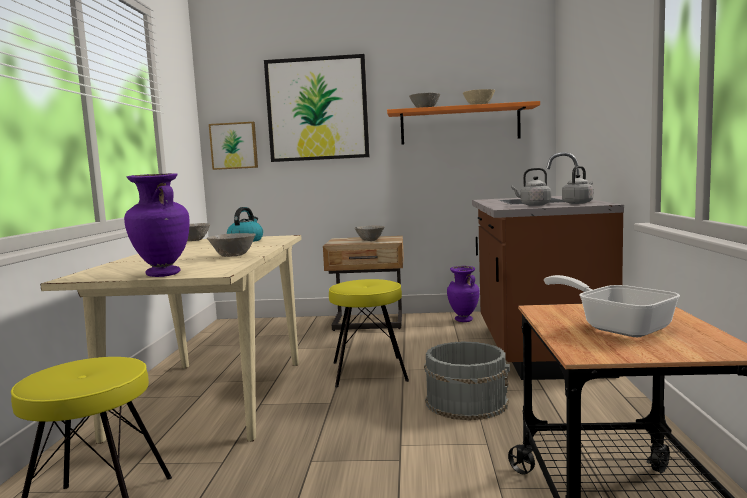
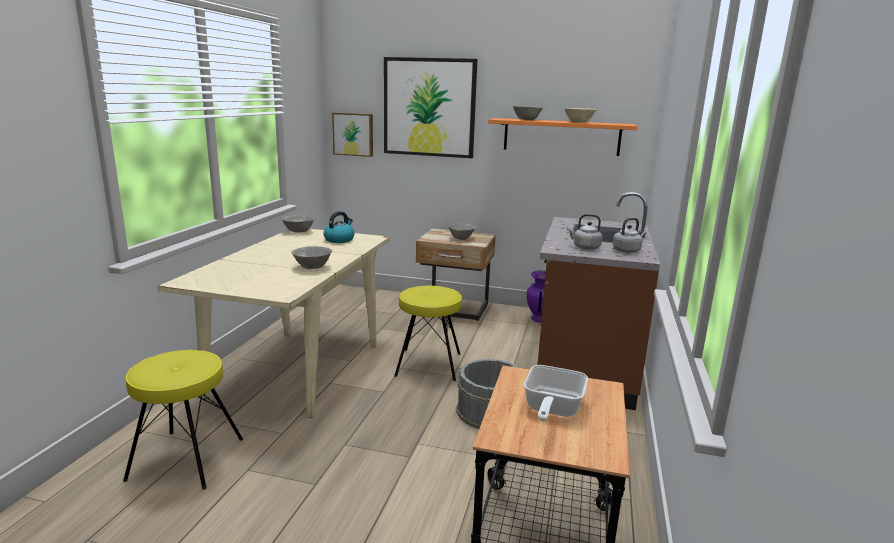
camera: 10 degrees right, 10 degrees up
purple vase [124,173,189,277] -> none
frying pan [544,275,680,337] -> frying pan turned 135 degrees counterclockwise [524,365,588,422]

